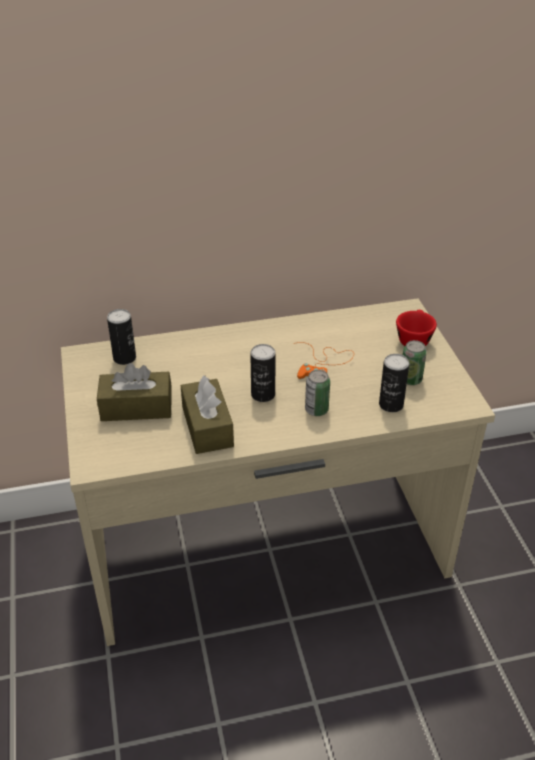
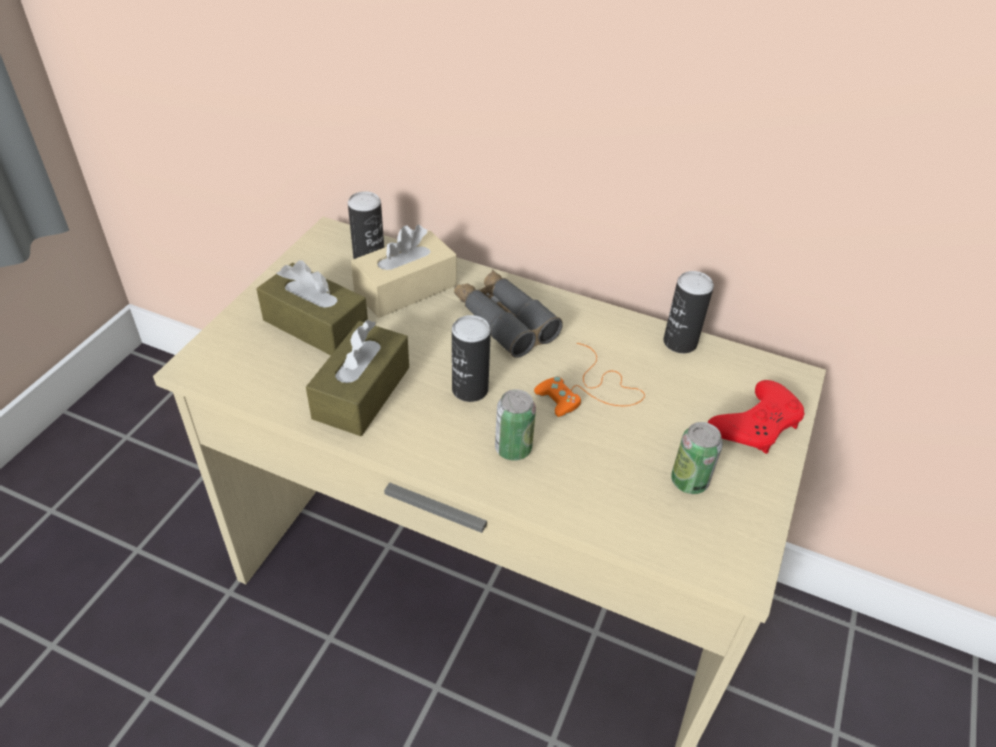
camera: 35 degrees right, 5 degrees up
can [379,354,409,412] -> can moved to [663,271,714,353]
red cup [396,310,437,346] -> red game controller [708,380,805,454]
none -> beige tissue box [351,225,456,318]
none -> grey binoculars [454,270,563,358]

